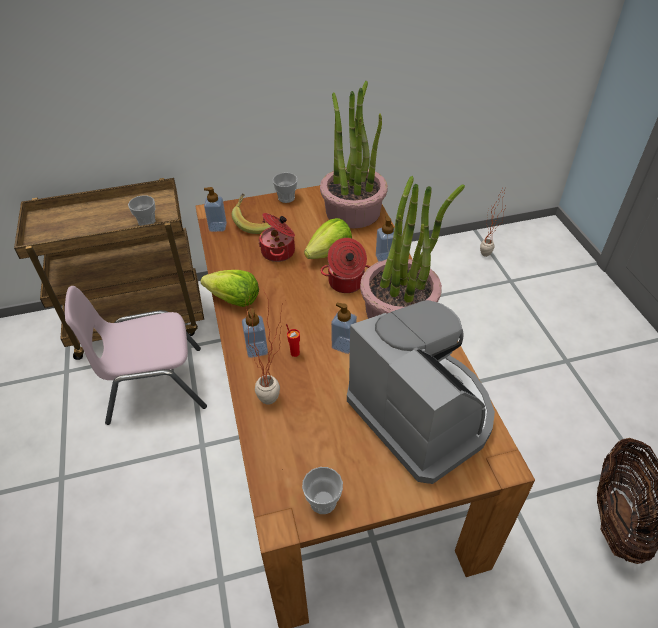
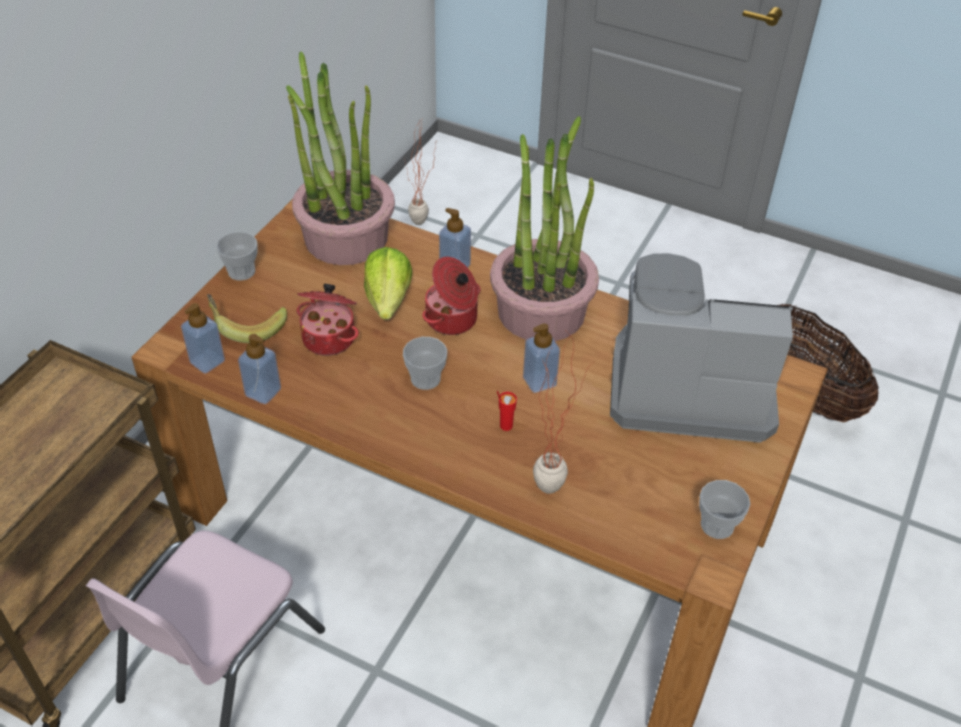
camera: 50 degrees left, 0 degrees up
cup [128,195,156,226] -> cup moved to [403,337,447,390]
lettuce [200,270,259,307] -> none
soap dispenser [242,308,268,358] -> soap dispenser moved to [238,334,281,404]

